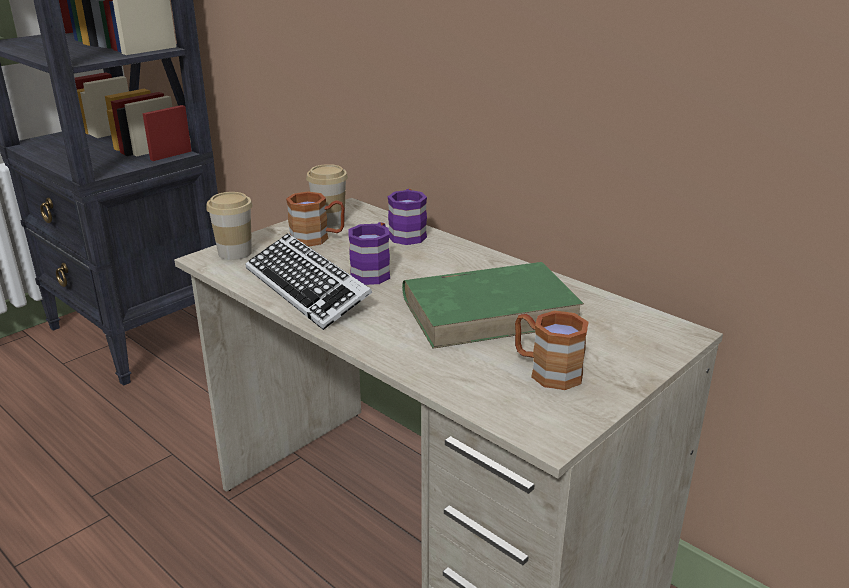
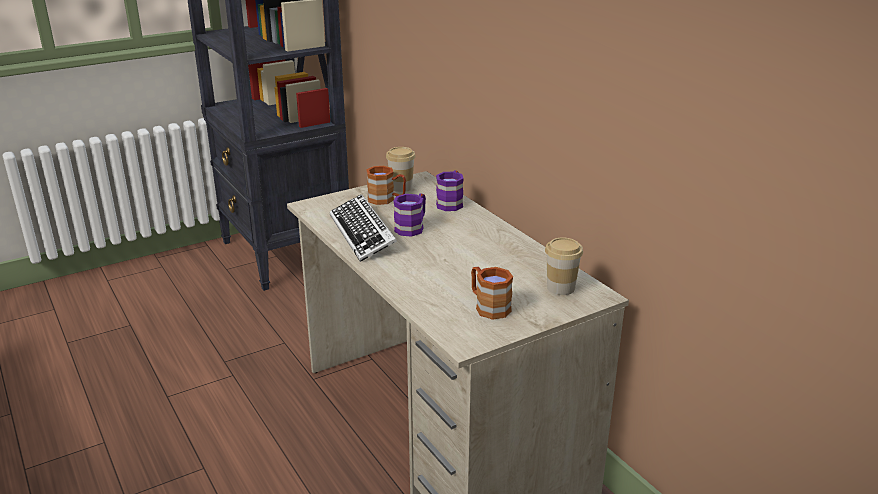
camera: 15 degrees right, 0 degrees up
cup [206,192,253,260] -> cup moved to [545,237,583,295]
green book [402,262,584,349] -> none

